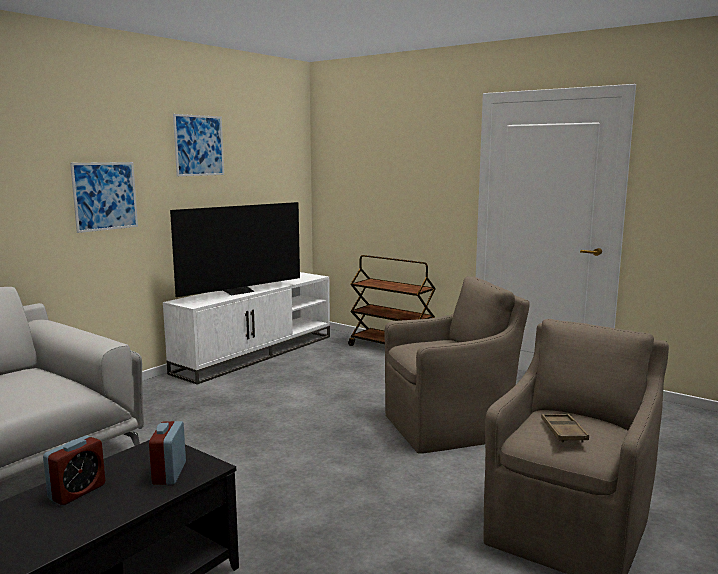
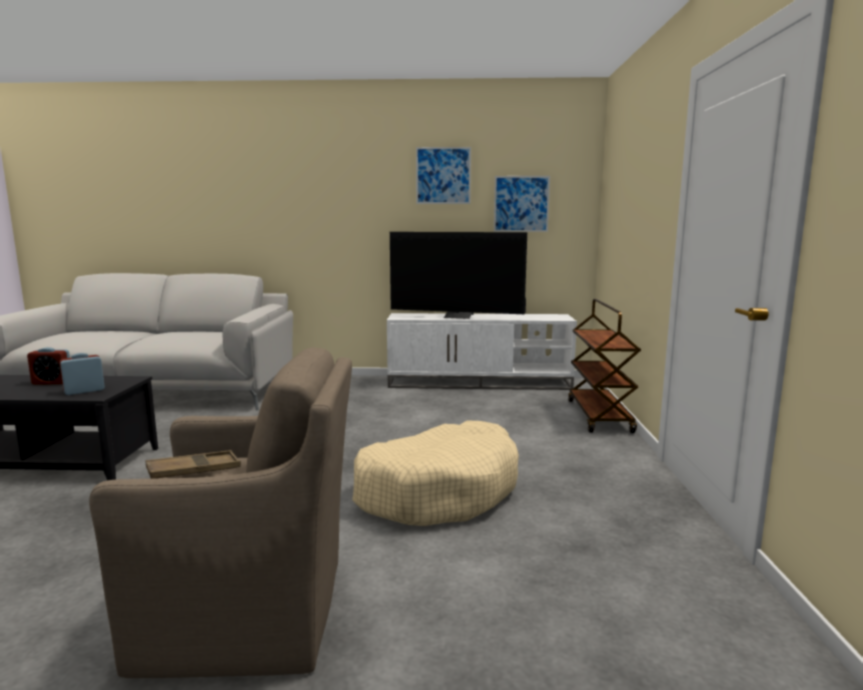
camera: 55 degrees right, 0 degrees up
picture [70,162,138,233] -> picture moved to [494,176,550,232]
brown armchair [384,276,530,454] -> beige dog bed [352,420,519,526]

